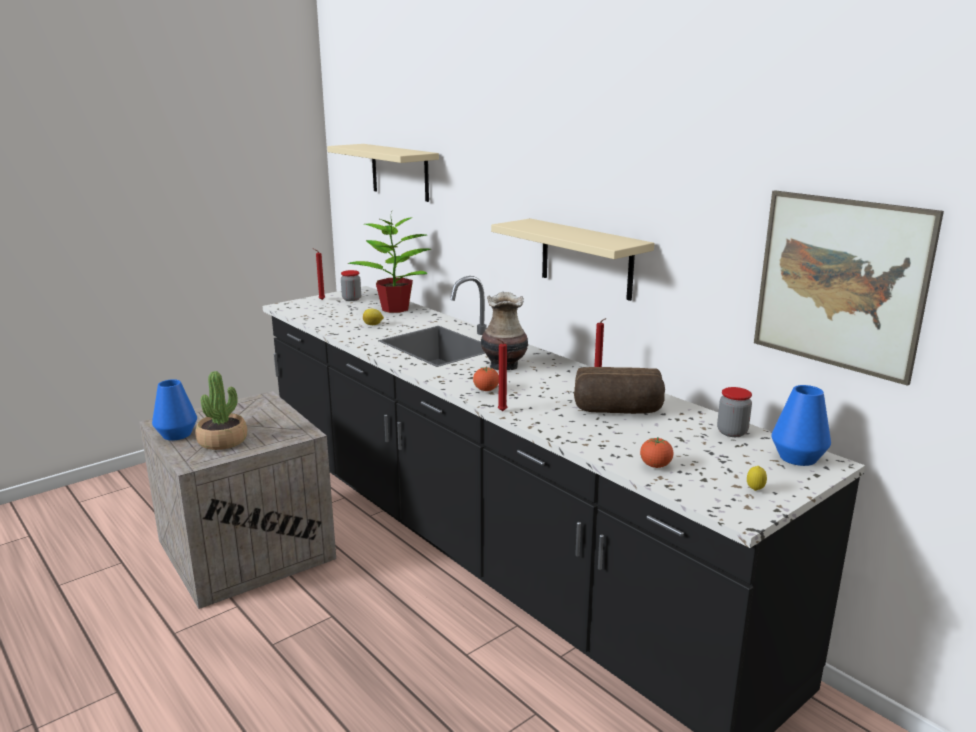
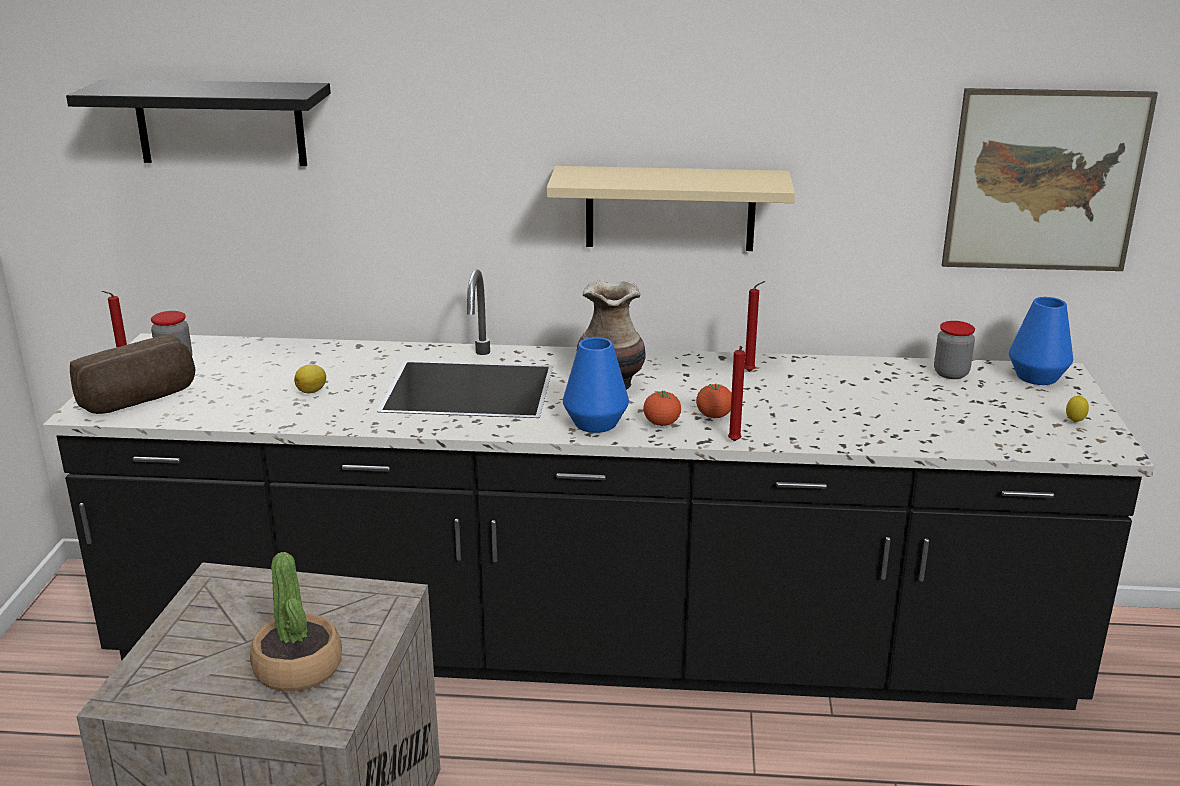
camera: 45 degrees left, 5 degrees up
blue vase [152,379,197,441] -> blue vase moved to [563,337,629,433]
beige shelf [327,144,439,202] -> black shelf [66,79,331,166]
potted plant [348,212,431,313] -> none
bread [574,367,665,414] -> bread moved to [70,334,196,414]
tomato [640,437,673,468] -> tomato moved to [696,383,732,418]

